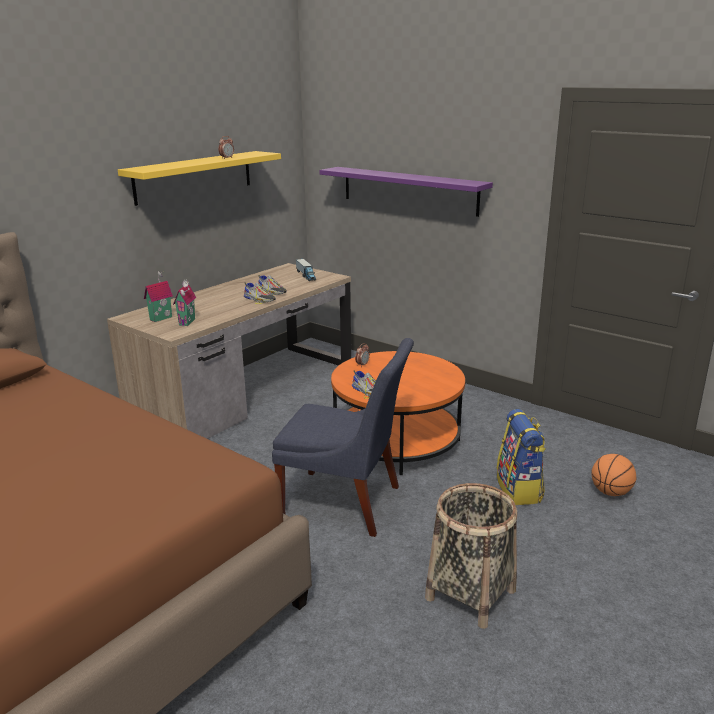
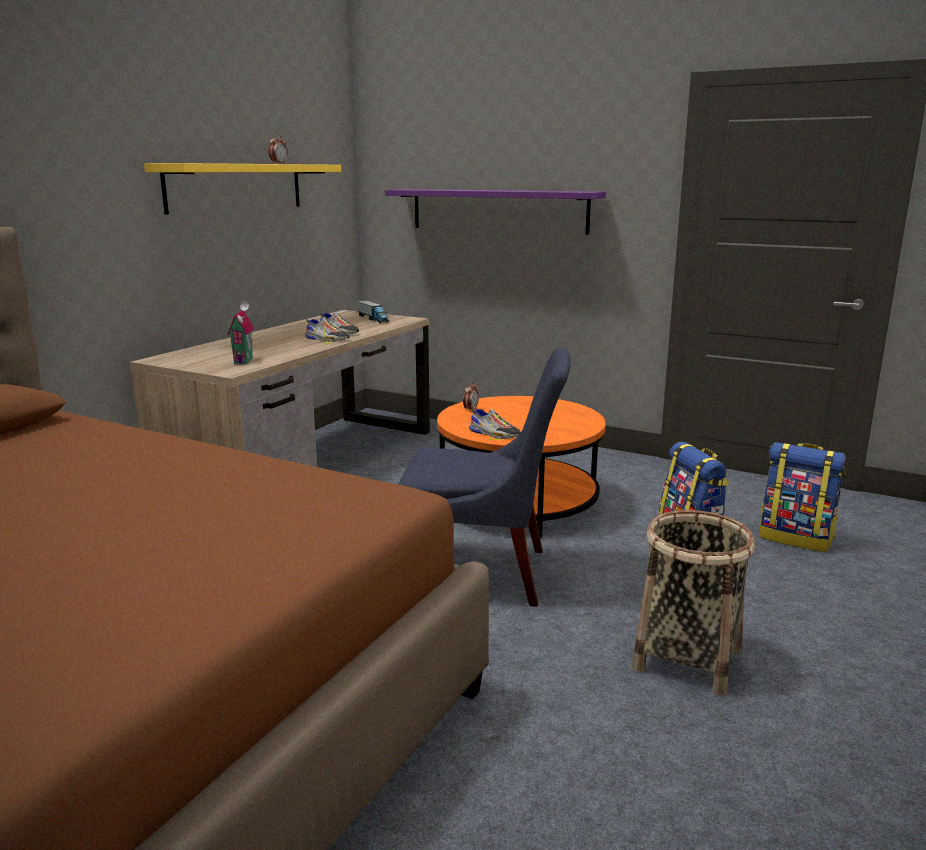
camera: 10 degrees left, 5 degrees down
toy house [144,271,173,322] -> none
basketball [591,454,636,496] -> backpack [759,442,846,552]

